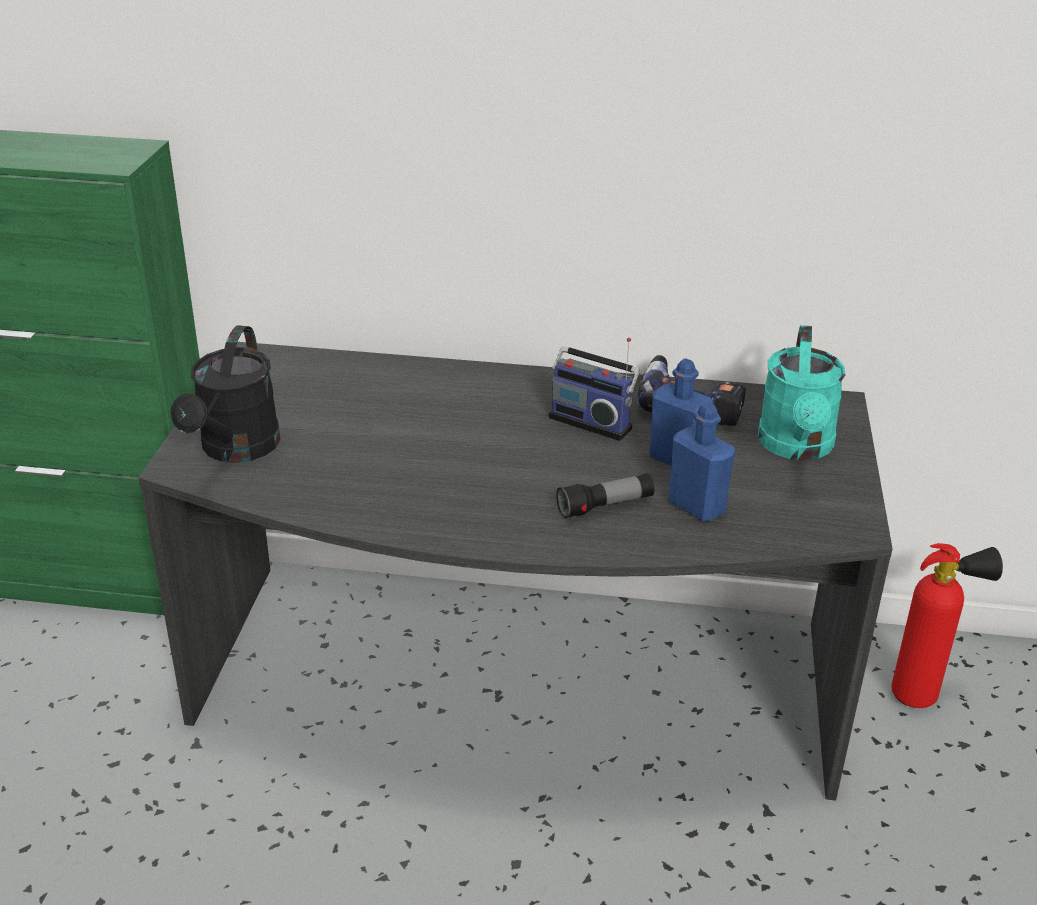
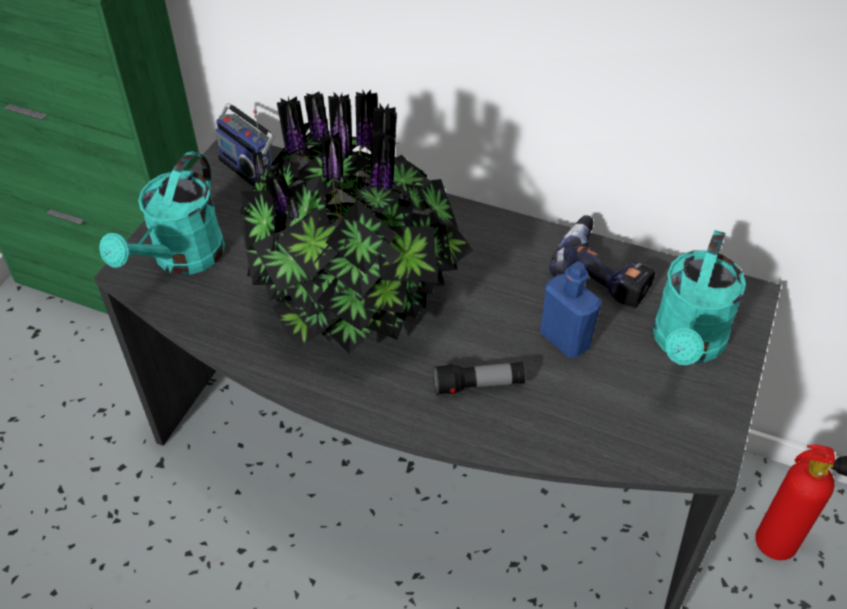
camera: 15 degrees right, 15 degrees up
black watering can [170,325,281,463] -> turquoise watering can [99,151,225,275]
radio [549,337,640,441] -> radio moved to [215,103,275,186]
blue bottle [668,402,735,522] -> none
none -> potted plant [240,90,474,354]

